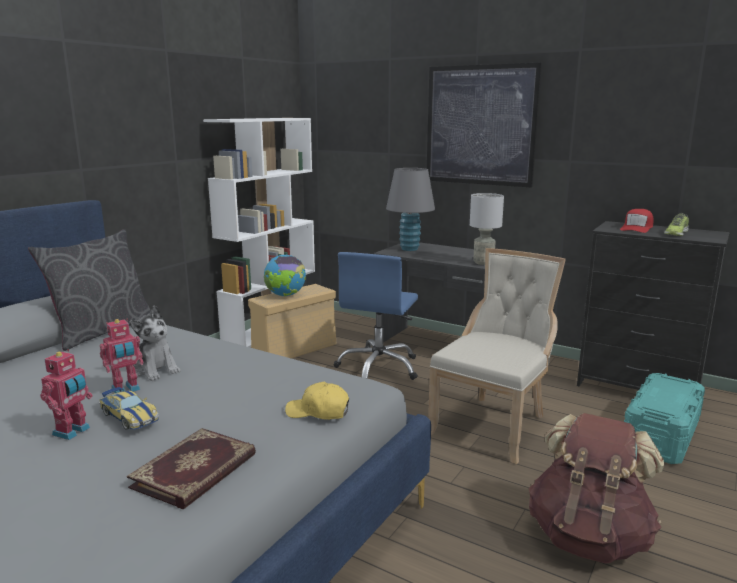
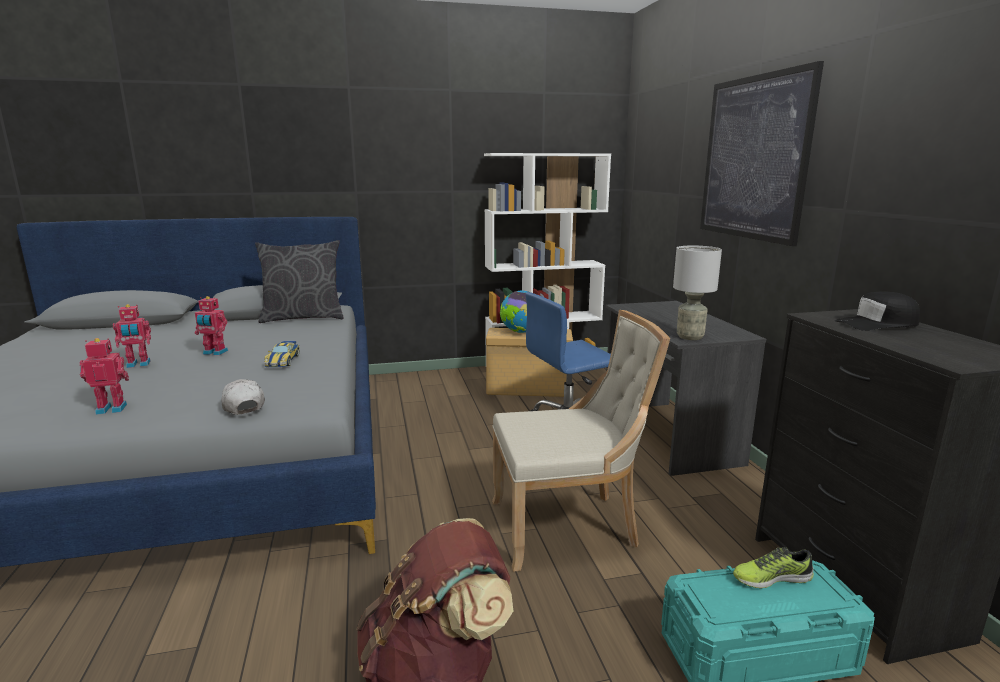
camera: 45 degrees right, 0 degrees up
toy car [99,387,159,430] -> toy car moved to [264,341,300,367]
book [127,428,256,509] -> toy robot [80,338,129,415]
plush toy [130,305,180,381] -> none
yellow cap [285,382,349,420] -> white cap [222,379,265,415]
grey table lamp [386,168,435,251] -> none
red cap [620,209,654,233] -> black cap [835,292,920,331]
shoe [664,213,689,236] -> shoe moved to [733,547,814,588]

